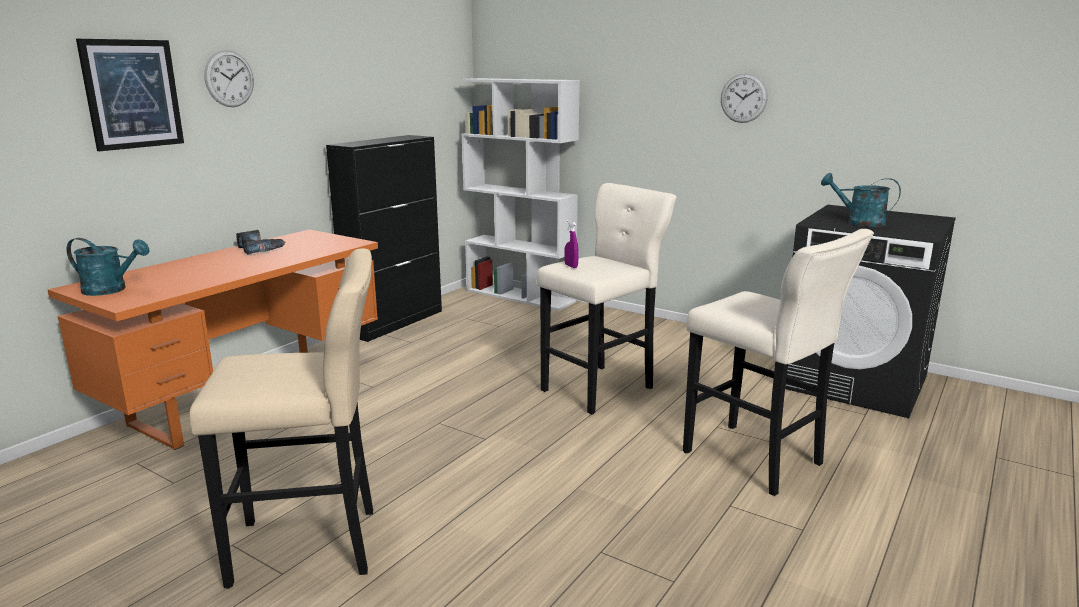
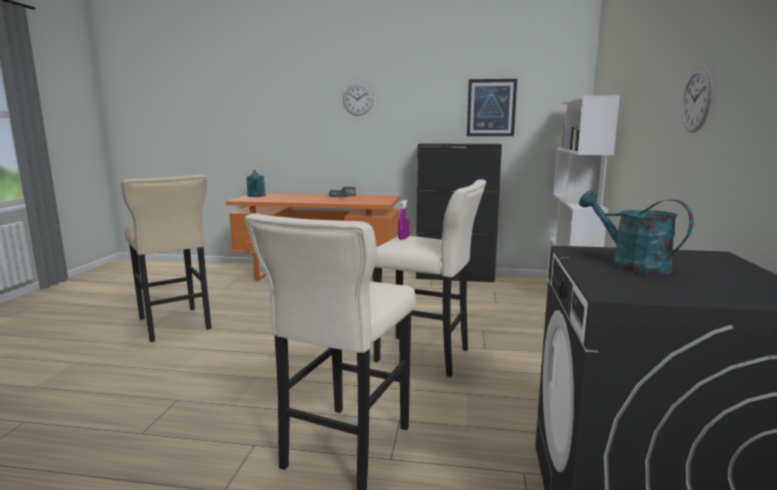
camera: 65 degrees right, 5 degrees down
picture [76,39,184,151] -> picture moved to [467,79,517,136]
turquoise watering can [821,173,901,227] -> turquoise watering can turned 45 degrees counterclockwise [579,189,694,275]

